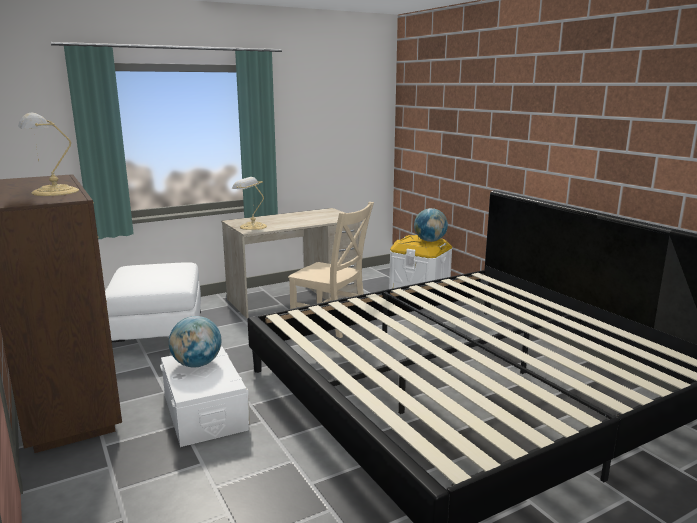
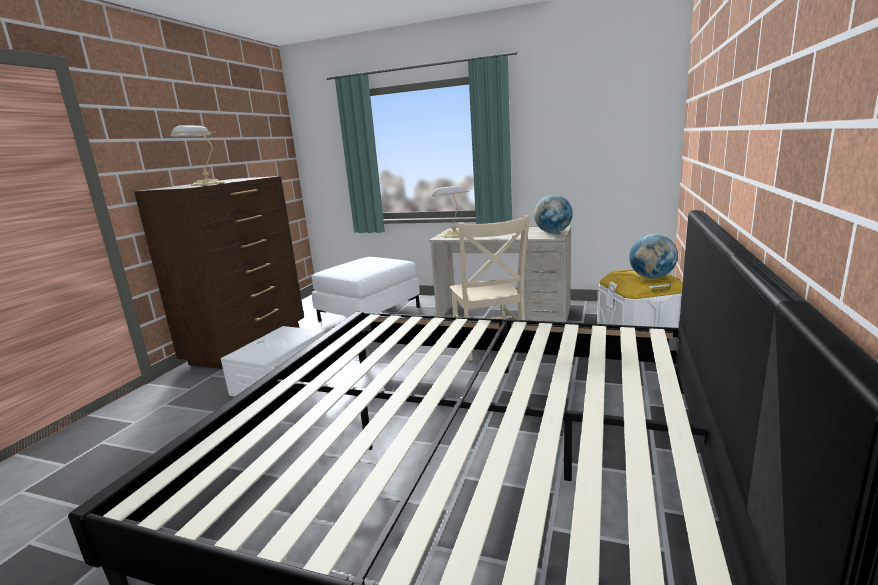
camera: 50 degrees right, 0 degrees up
globe [169,316,221,367] -> globe moved to [534,195,573,233]

